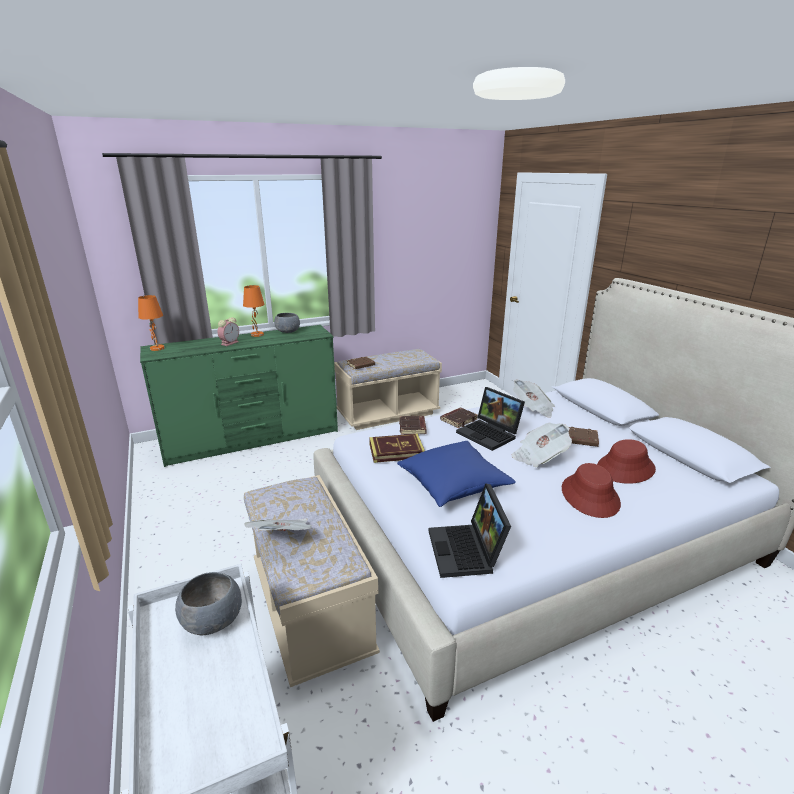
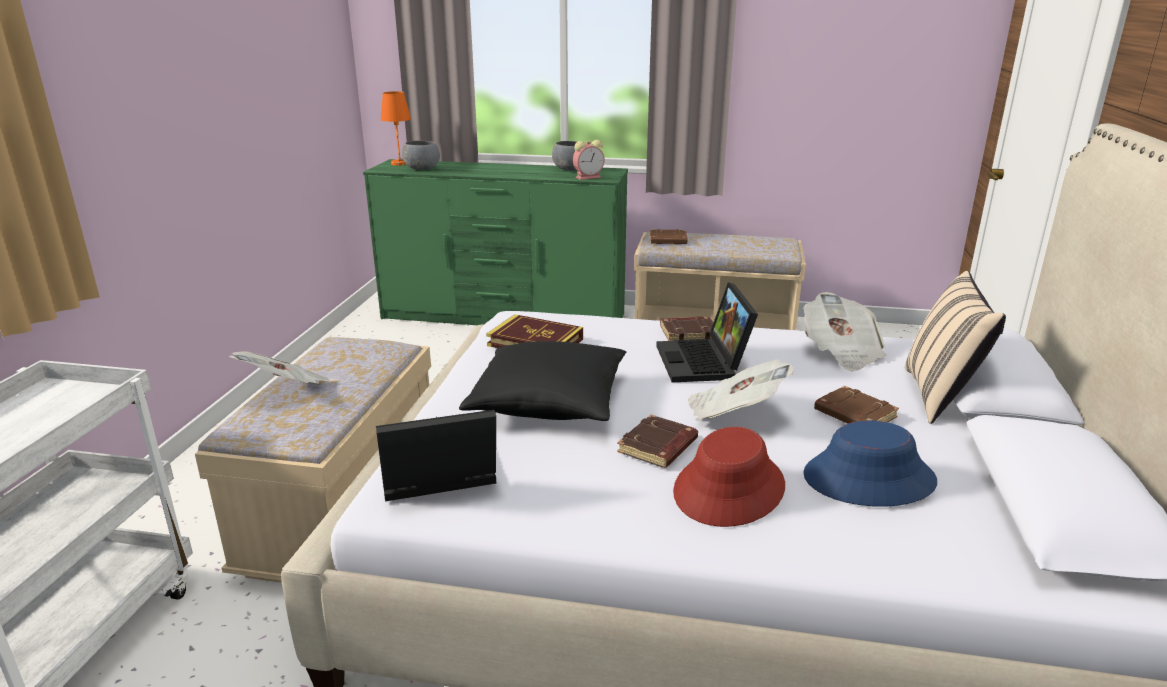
camera: 35 degrees right, 0 degrees up
grey bowl [175,572,242,635] -> grey bowl moved to [402,141,440,170]
alarm clock [218,317,239,346] -> alarm clock moved to [573,140,605,180]
orange table lamp [243,285,265,337] -> none
blue pillow [397,441,516,507] -> black pillow [459,341,626,421]
brown book [399,416,427,435] -> brown book moved to [617,414,698,468]
laptop [429,484,511,578] -> laptop turned 45 degrees clockwise [376,410,496,502]
red hat [597,439,656,484] -> blue hat [803,420,937,507]
none -> beige pillow [905,271,1006,424]

